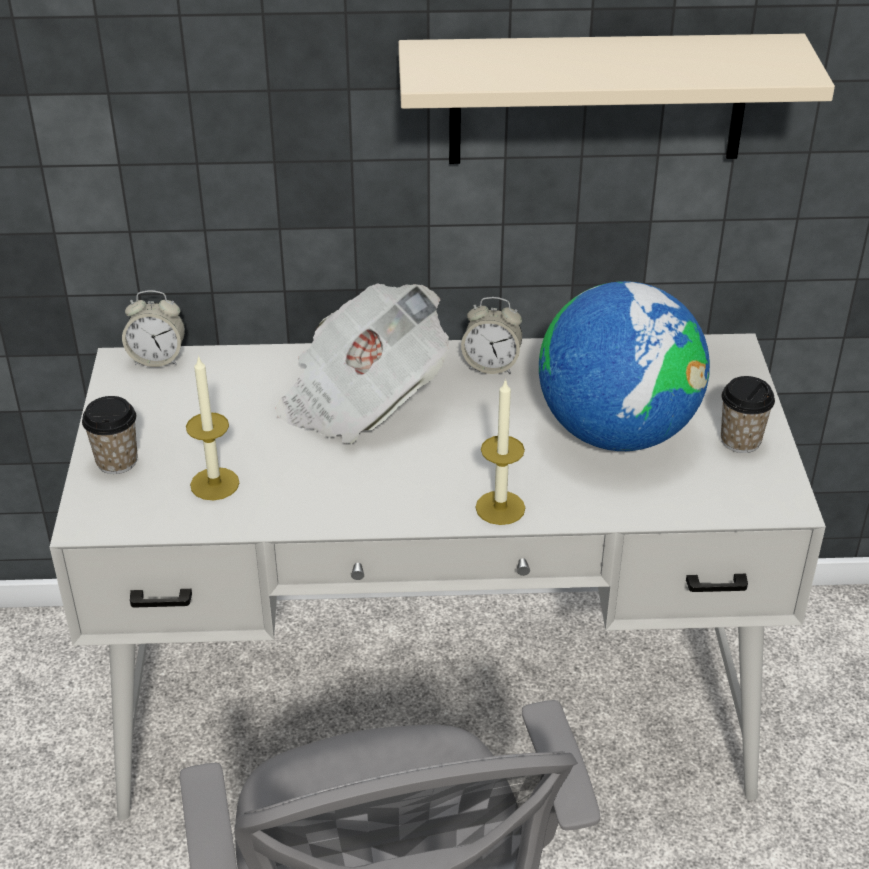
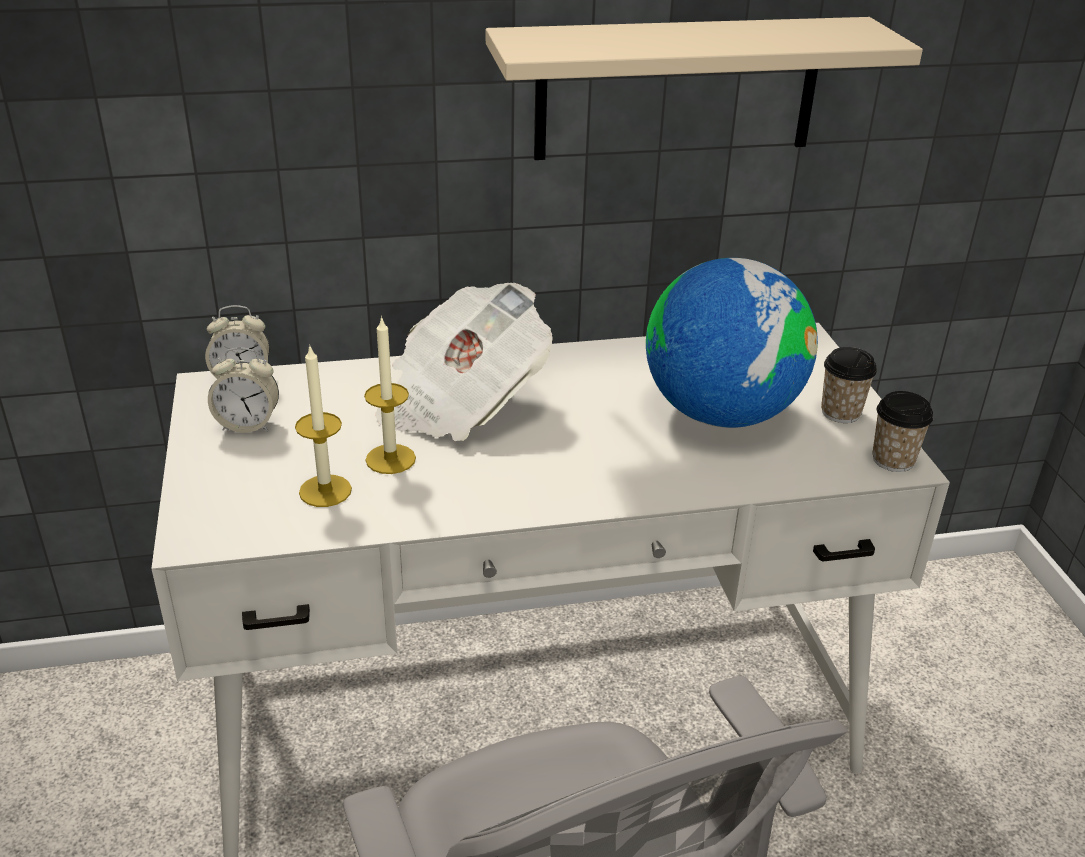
camera: 10 degrees left, 5 degrees down
cup [82,396,138,474] -> cup moved to [872,391,933,472]
alarm clock [461,297,522,374] -> alarm clock moved to [208,348,279,433]
candle [475,378,525,525] -> candle moved to [364,316,416,474]

